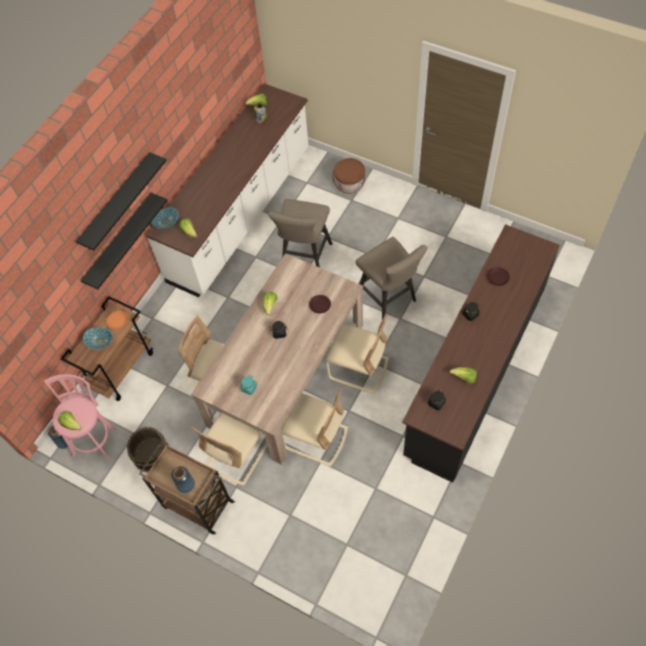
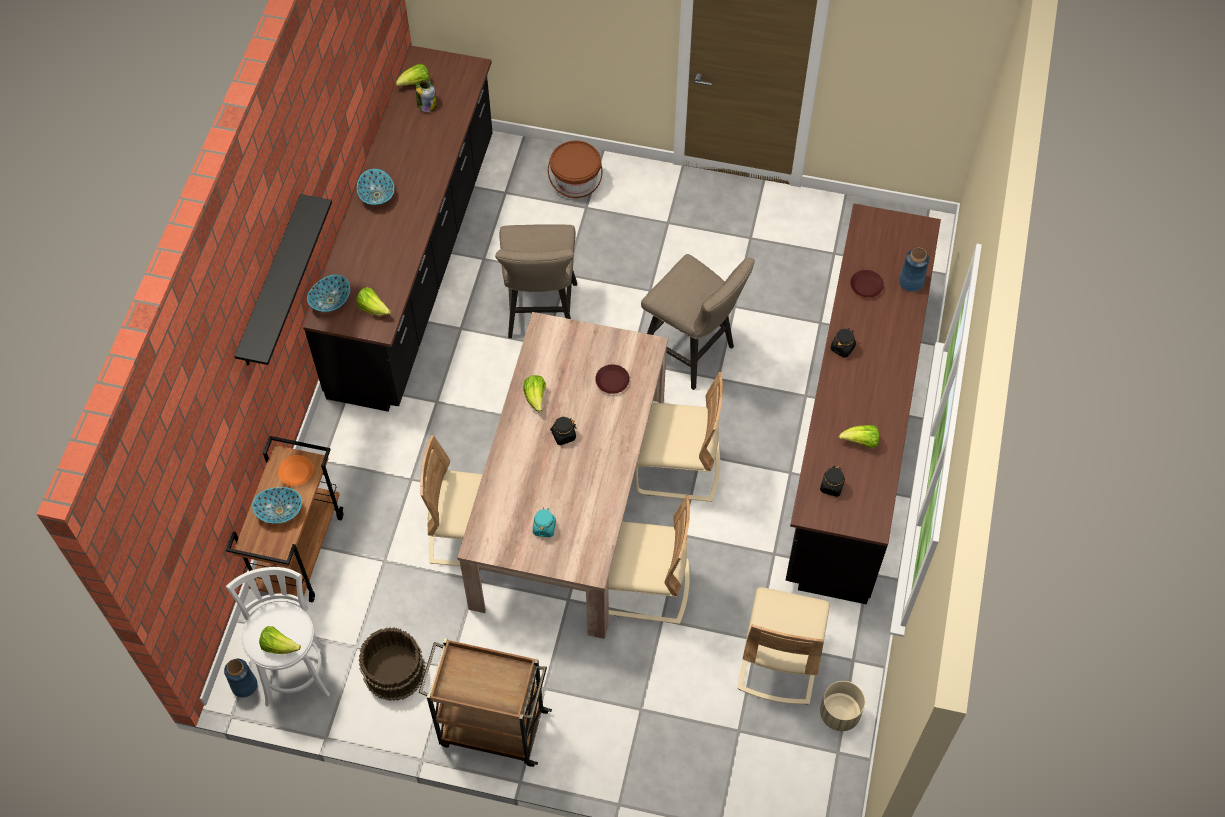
camera: 20 degrees left, 0 degrees up
pink stool [44,374,117,460] -> white stool [226,567,330,707]
black shelf [80,193,168,289] -> none
white counter [146,84,309,297] -> black counter [303,46,493,412]
blue vase [171,466,195,493] -> blue vase moved to [899,248,929,292]
beige chair [191,412,268,486] -> beige chair moved to [737,587,830,705]
none -> bowl [357,169,394,205]
none -> beige planter [820,681,865,731]

